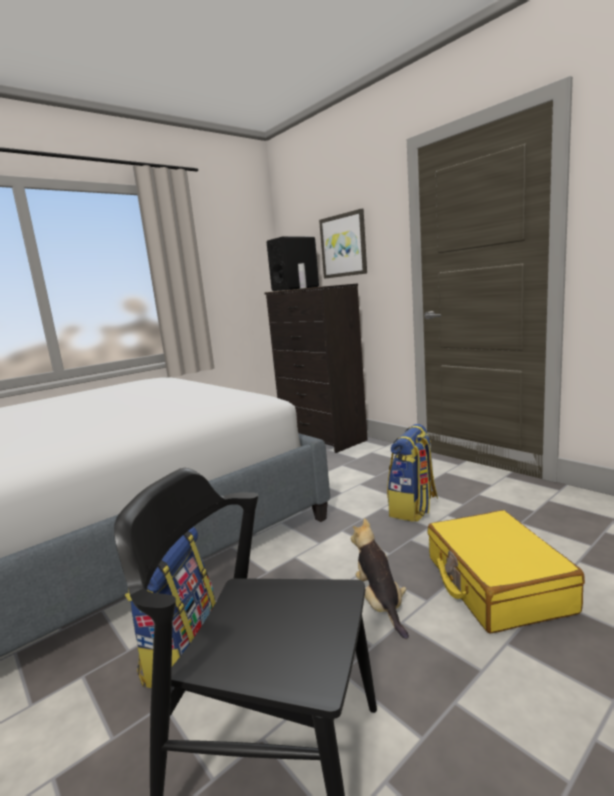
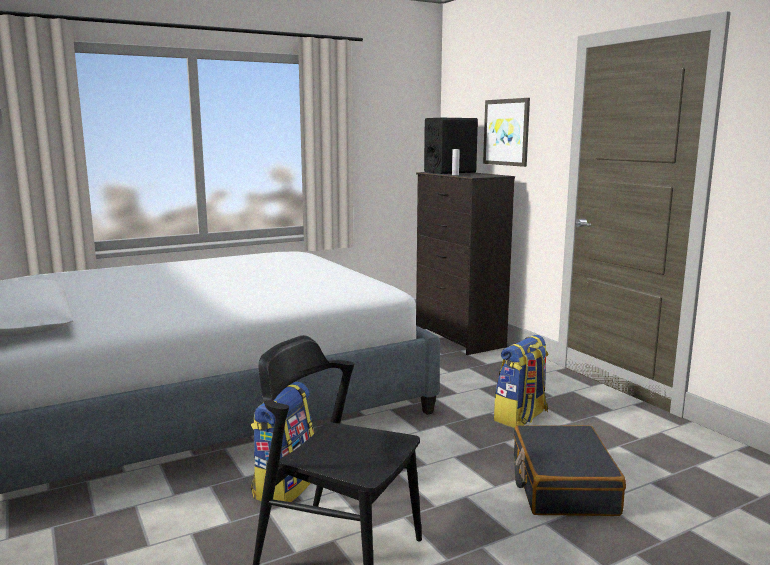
camera: 10 degrees right, 0 degrees up
plush toy [351,518,409,639] -> none
yellow suitcase [428,510,585,633] -> black suitcase [514,425,626,516]

